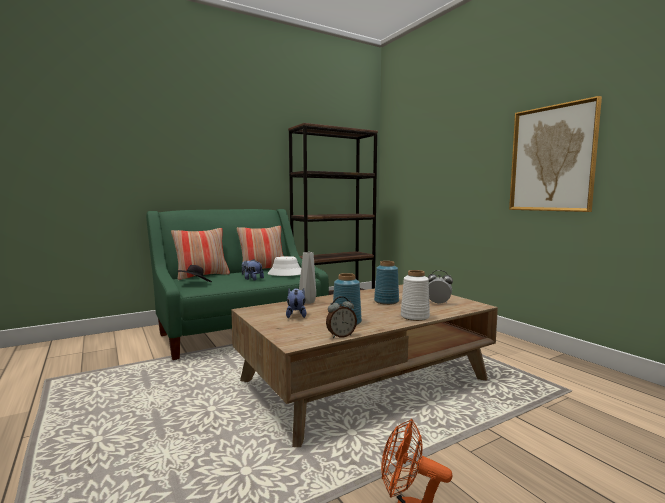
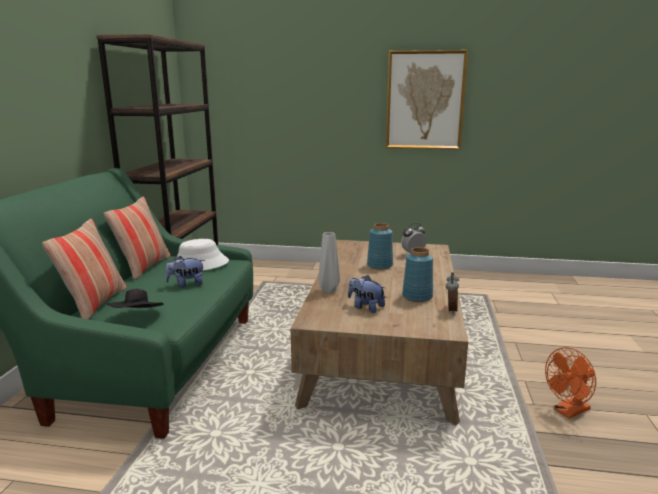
camera: 50 degrees left, 10 degrees up
white vase [401,270,430,321] -> none

